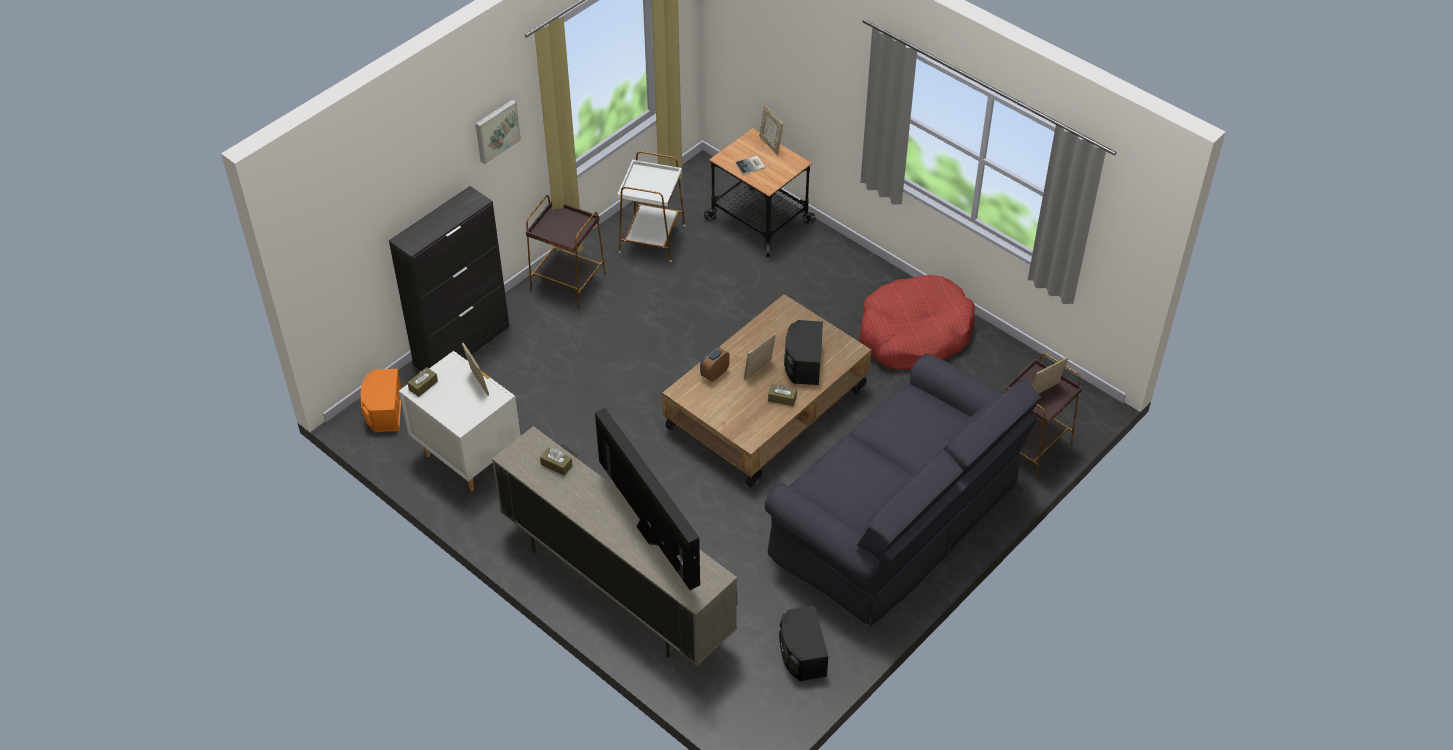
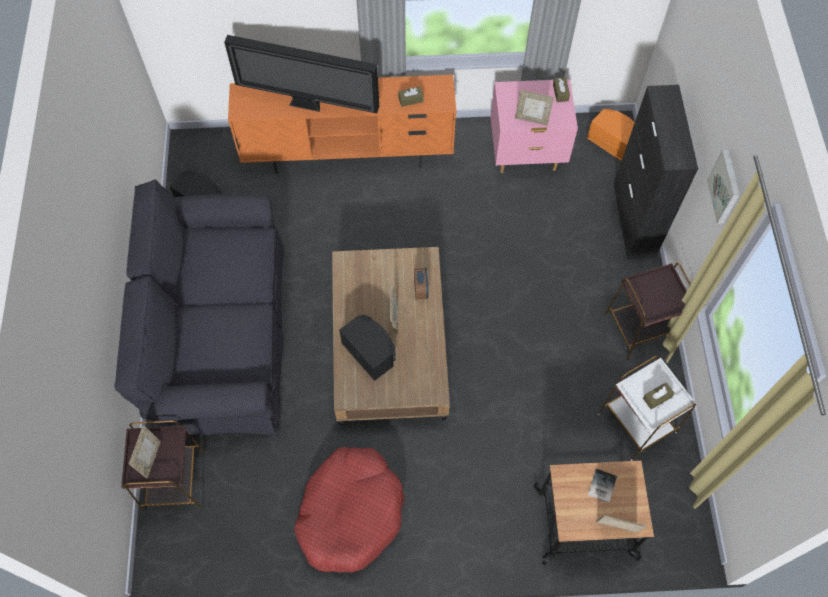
camera: 135 degrees right, 15 degrees up
white nightstand [399,351,521,491] -> pink nightstand [490,79,578,173]
beige tv stand [492,426,737,666] -> orange tv stand [228,75,456,174]
brown tissue box [768,384,797,406] -> brown tissue box moved to [643,382,675,409]

